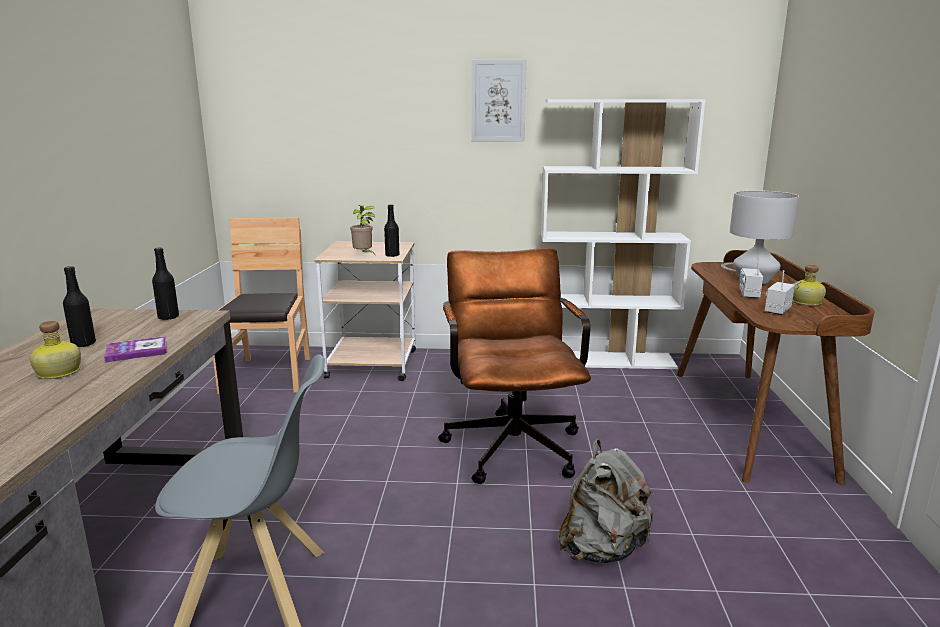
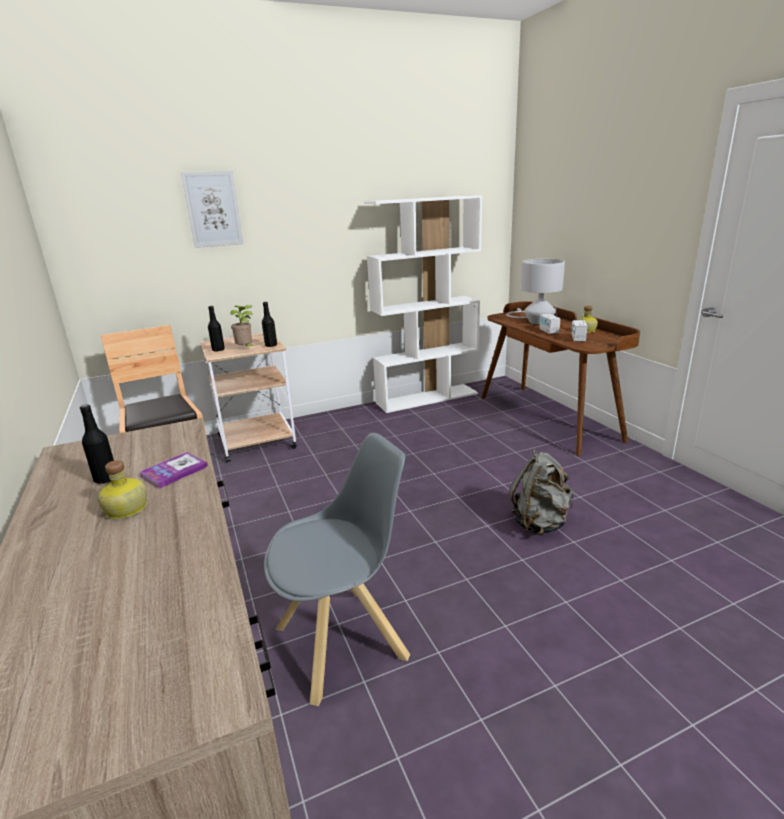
camera: 25 degrees left, 5 degrees up
black bottle [152,247,179,320] -> black bottle moved to [208,306,225,352]
brown office chair [438,248,591,484] -> none
picture [471,60,527,142] -> picture moved to [181,171,243,248]

